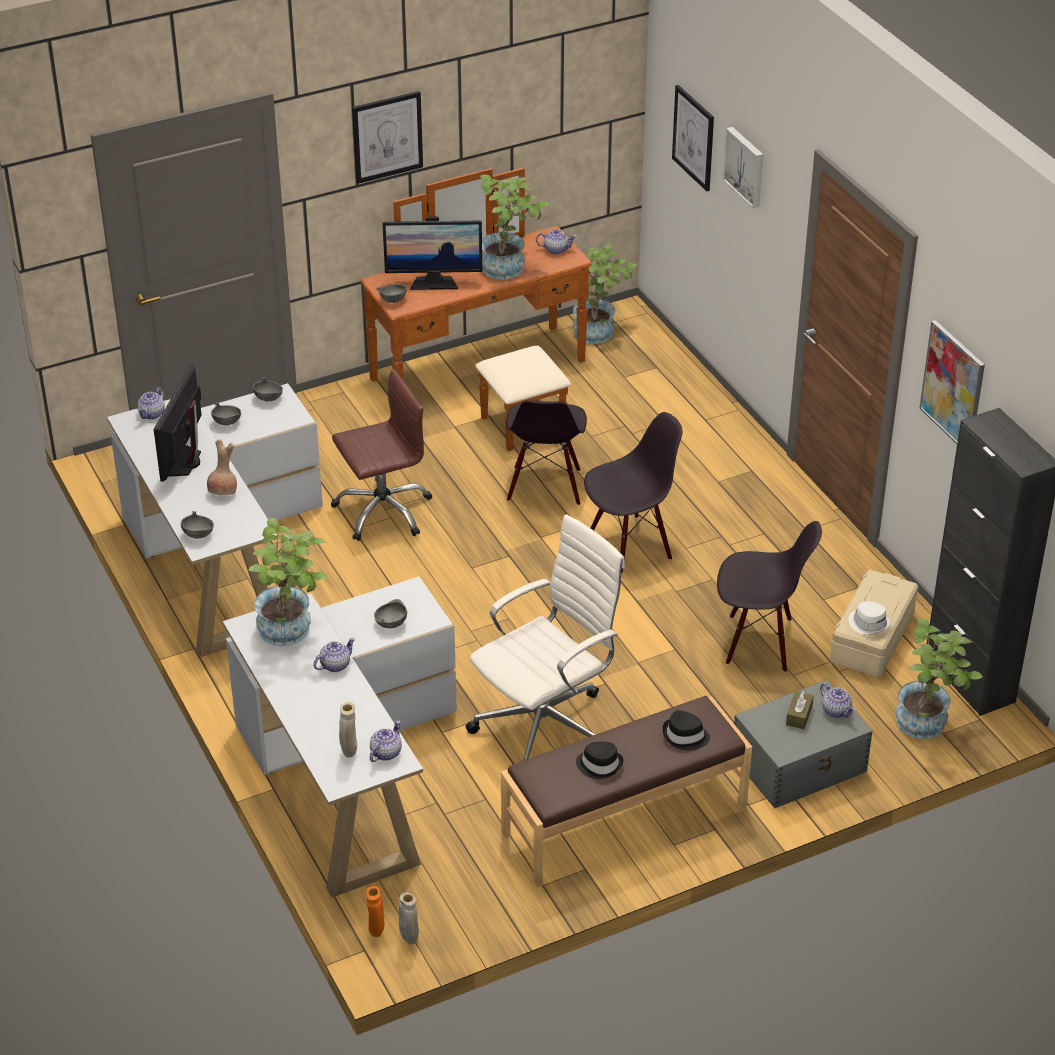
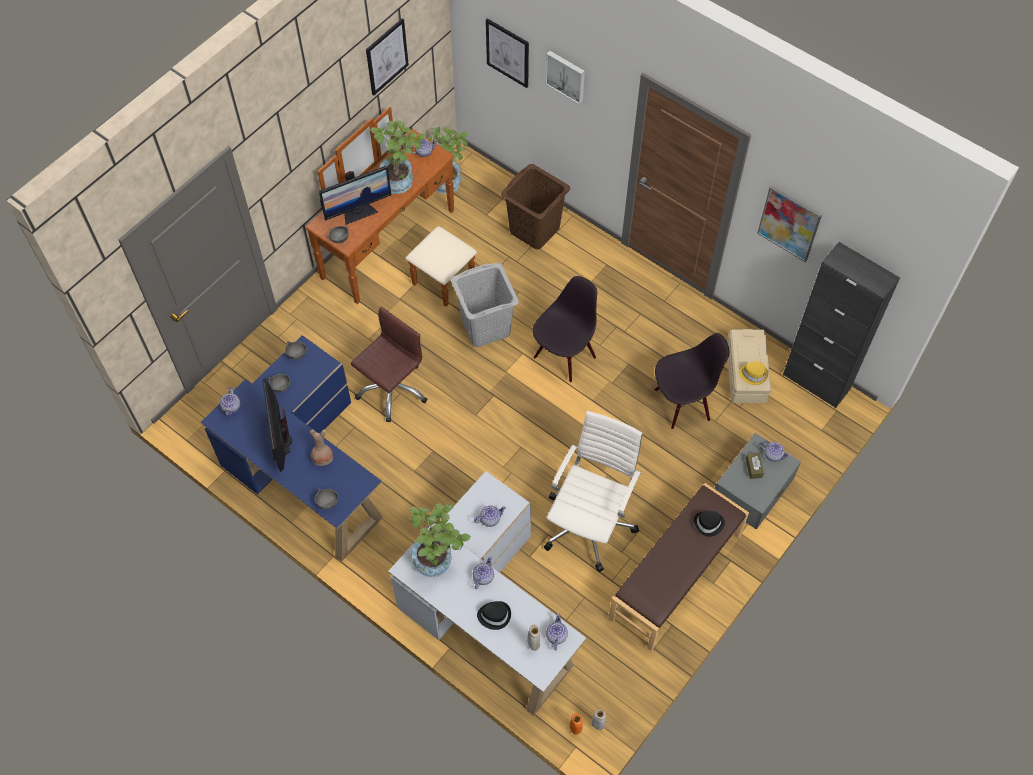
camera: 25 degrees left, 20 degrees up
white desk [107,383,323,657] -> blue desk [201,335,383,562]
picture [352,91,423,184] -> picture moved to [366,18,409,95]
grey bowl [374,599,407,628] -> teapot [474,506,506,527]
black chair [507,400,587,506] -> grey laundry basket [451,263,519,347]
black hat [576,741,623,779] -> black hat moved to [477,601,511,630]
white hat [848,602,891,635] -> yellow hat [739,362,768,385]
potted plant [895,618,983,739] -> none
none -> brown laundry basket [501,164,570,250]

